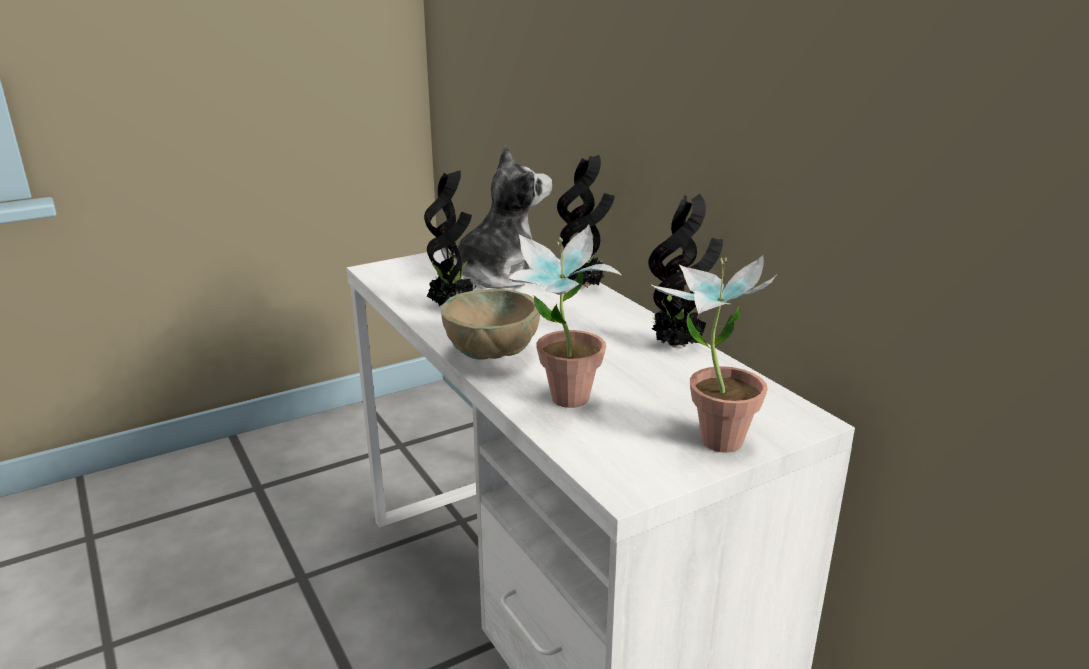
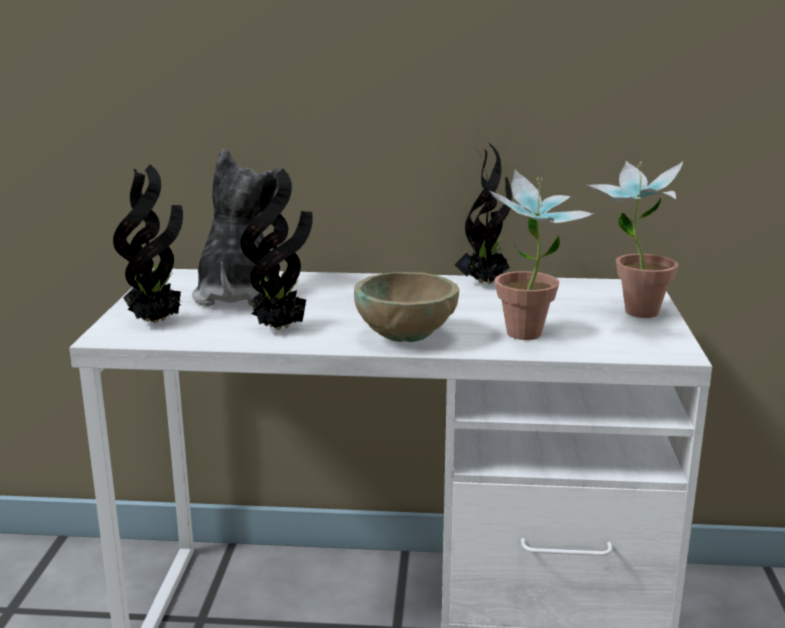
camera: 55 degrees left, 5 degrees down
potted plant [557,155,615,288] -> potted plant moved to [113,164,183,323]

